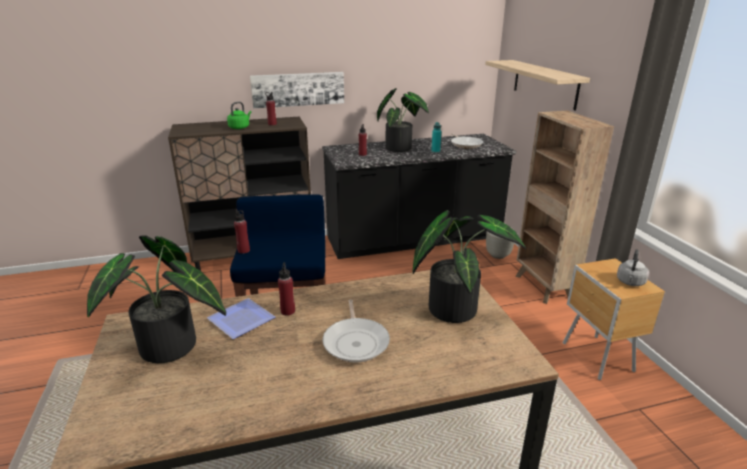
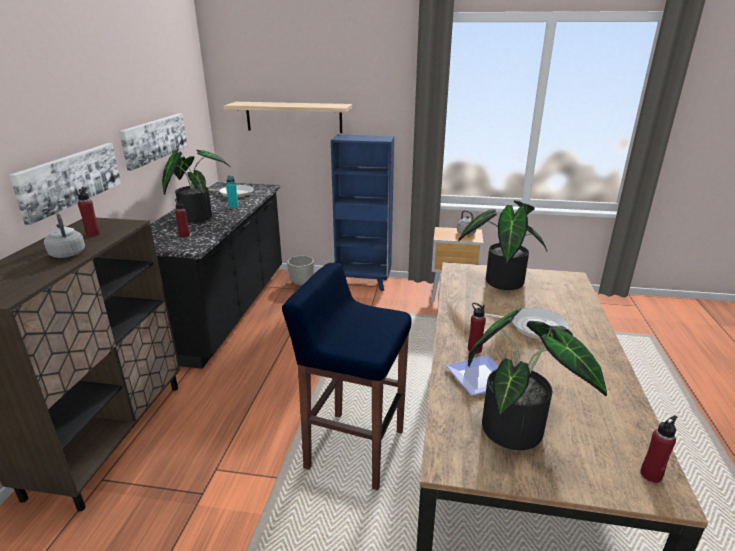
camera: 65 degrees left, 0 degrees up
green kettle [227,102,252,129] -> grey kettle [44,213,85,258]
red bottle [234,209,250,254] -> red bottle moved to [640,415,677,483]
brown bookcase [516,110,614,304] -> blue bookcase [331,134,394,291]
none -> picture [119,113,187,171]

